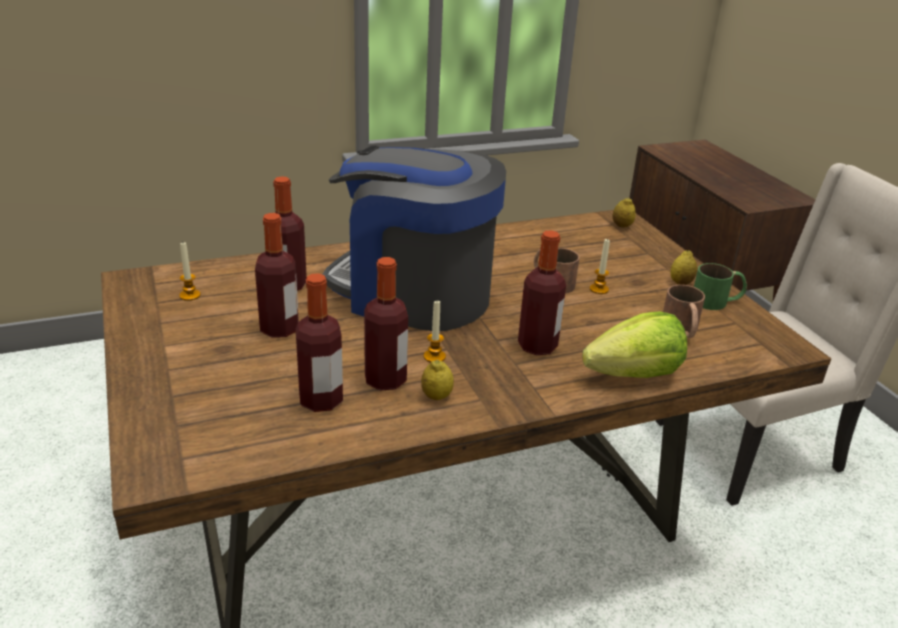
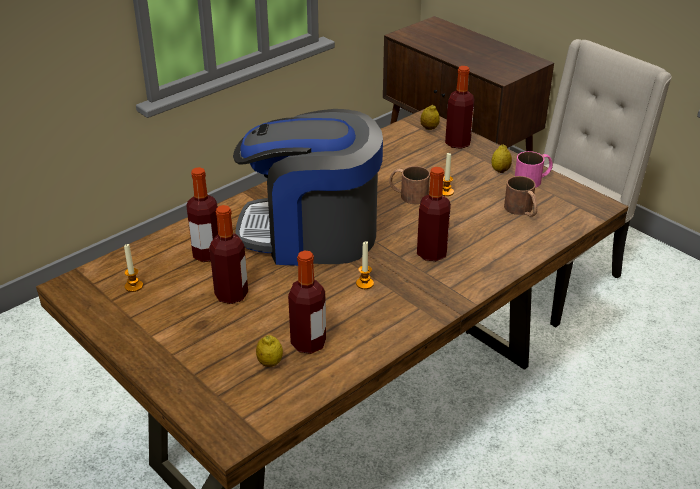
camera: 20 degrees left, 5 degrees up
bottle [364,257,408,391] -> bottle moved to [445,66,475,149]
lemon [421,360,454,400] -> lemon moved to [256,335,283,367]
lettuce [582,311,687,378] -> none
green mug [694,263,747,310] -> pink mug [515,151,553,188]

